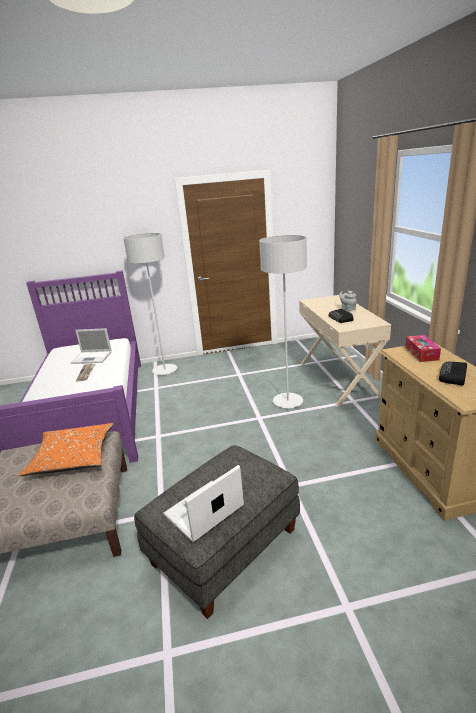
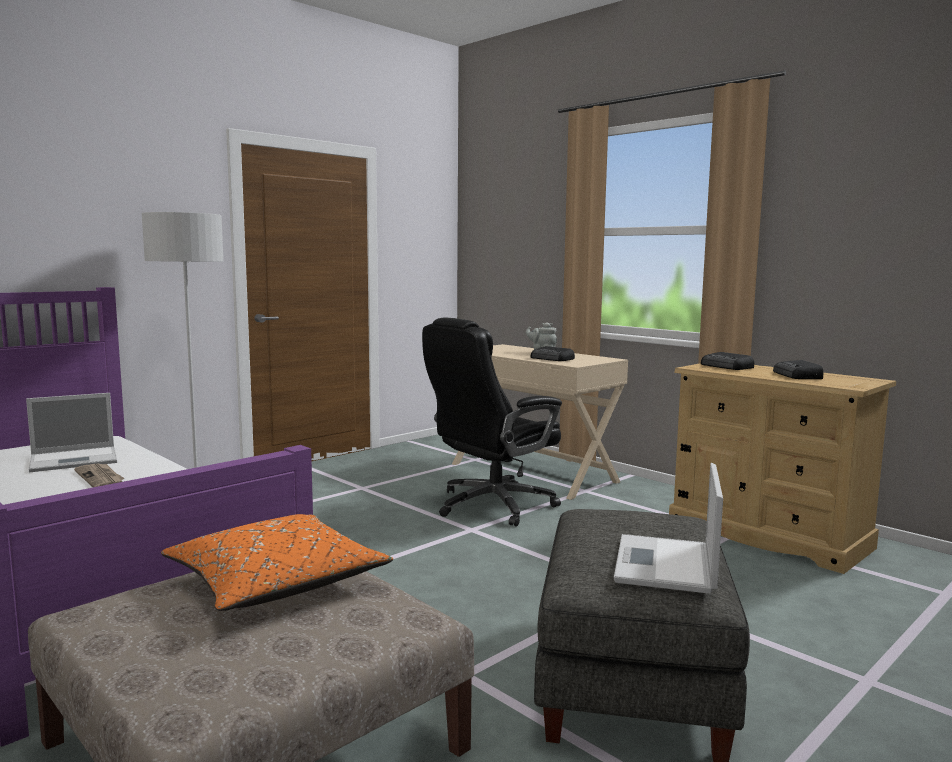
camera: 35 degrees left, 15 degrees down
grey floor lamp [259,235,307,408] -> black office chair [422,318,562,526]
tissue box [405,335,441,362] -> radio [701,352,754,370]

